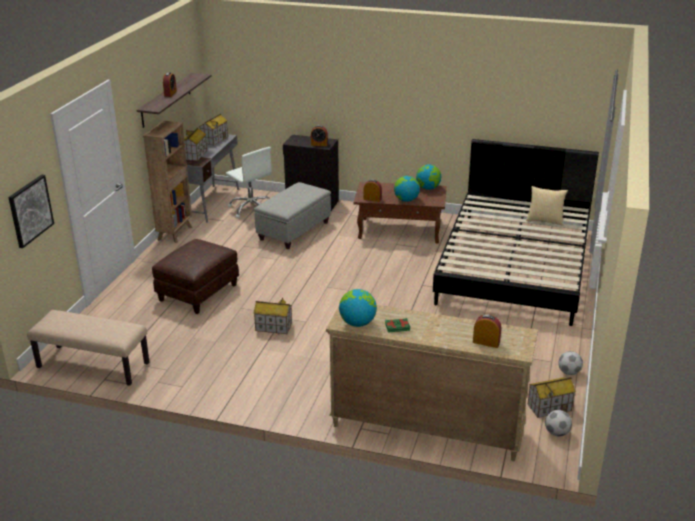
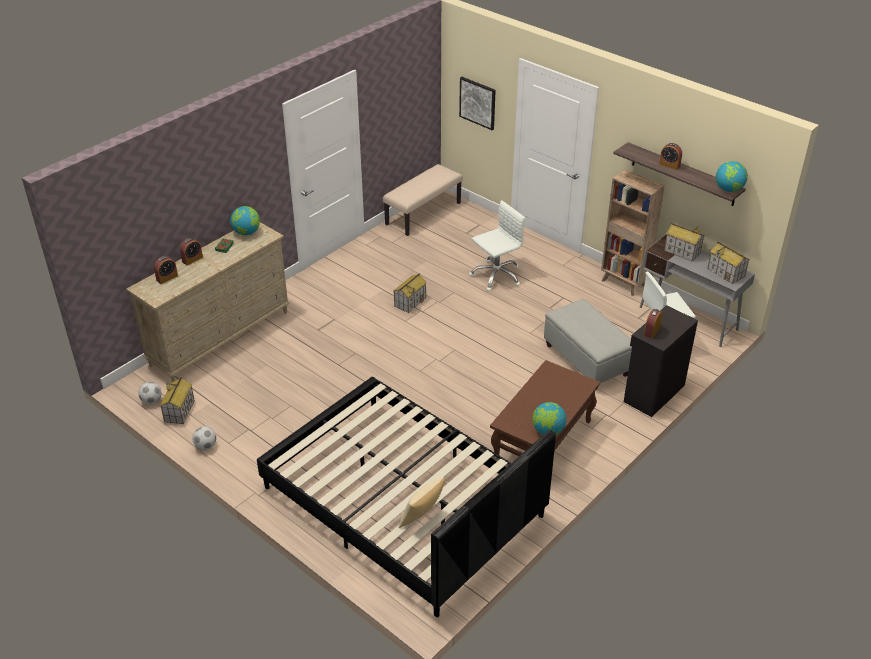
camera: 115 degrees right, 10 degrees up
brown ottoman [152,239,239,314] -> white office chair [469,201,525,291]
alarm clock [364,179,382,202] -> alarm clock moved to [180,238,203,265]
globe [394,176,420,202] -> globe moved to [716,161,748,192]

